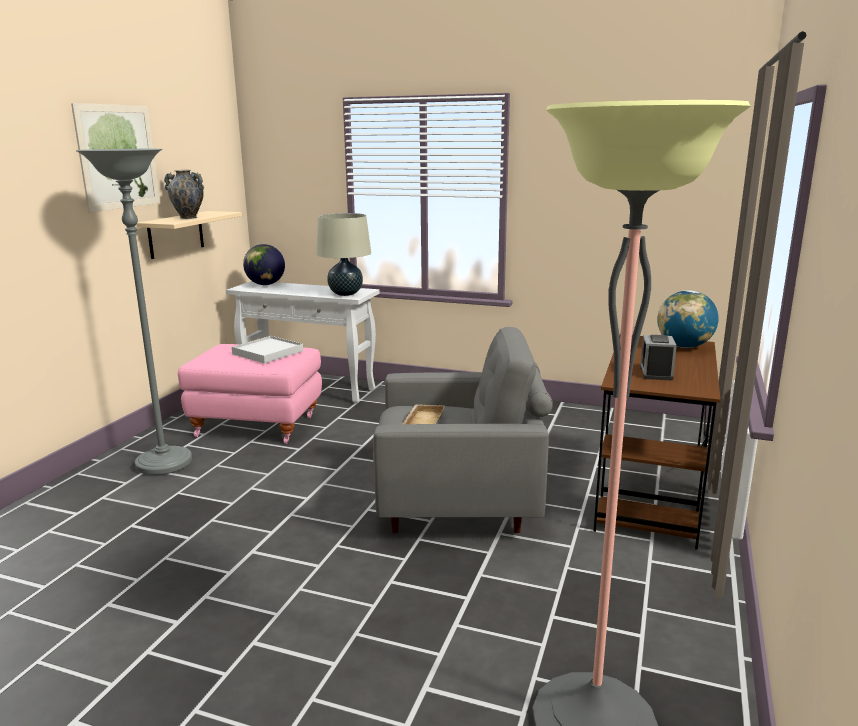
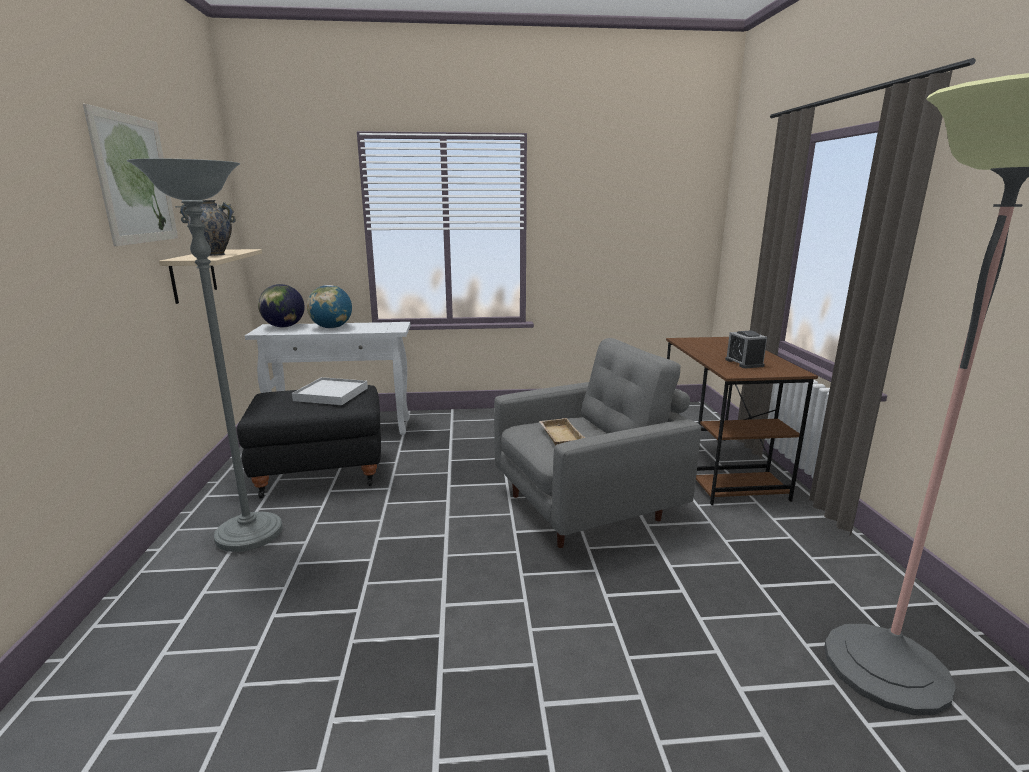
camera: 25 degrees left, 0 degrees up
pink ottoman [178,344,322,444] -> black ottoman [237,385,381,498]
beige table lamp [316,213,371,296] -> none
globe [657,290,719,348] -> globe moved to [307,285,352,329]

